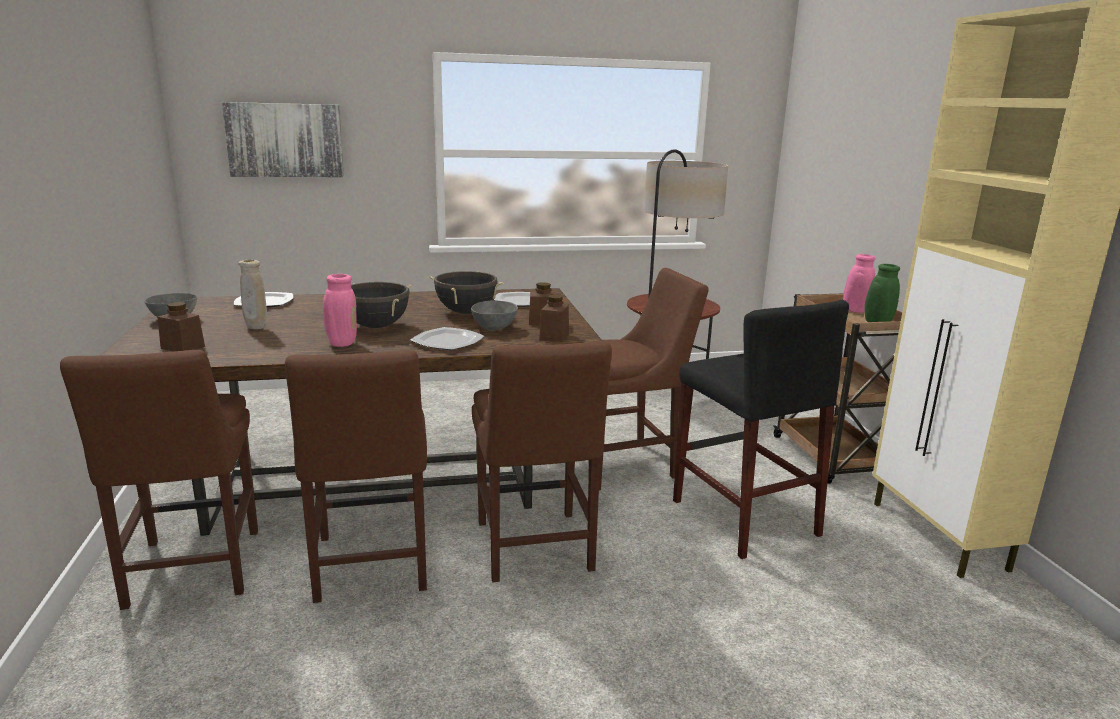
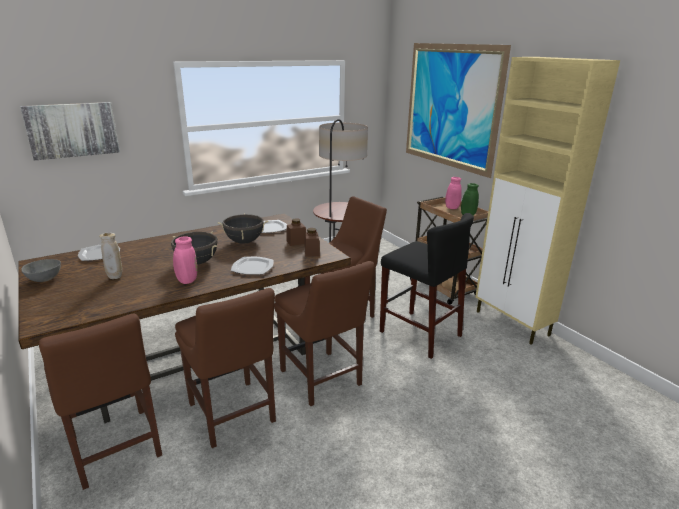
camera: 20 degrees left, 5 degrees up
brown jar [157,302,205,351] -> none
grey bowl [471,300,518,330] -> none
none -> picture [406,43,511,178]

